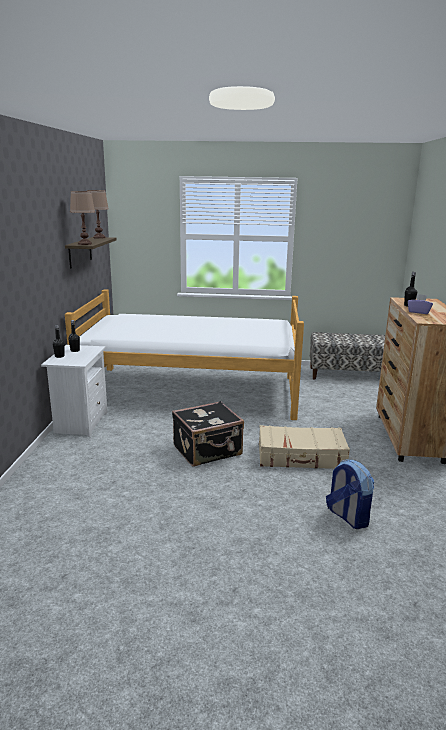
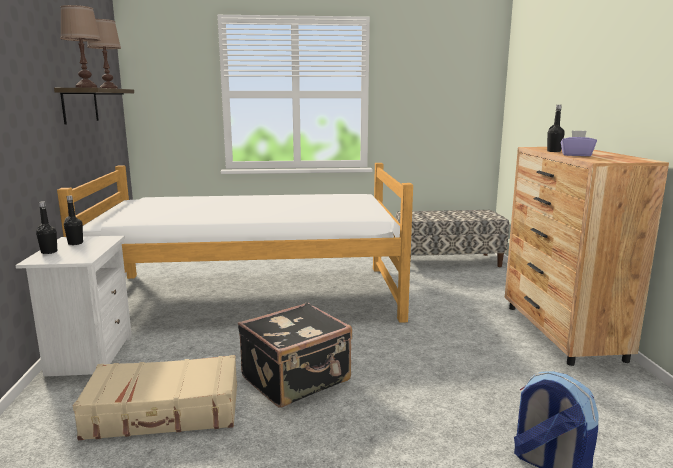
camera: 10 degrees left, 5 degrees down
beige suitcase [259,425,350,469] -> beige suitcase moved to [73,355,237,440]

